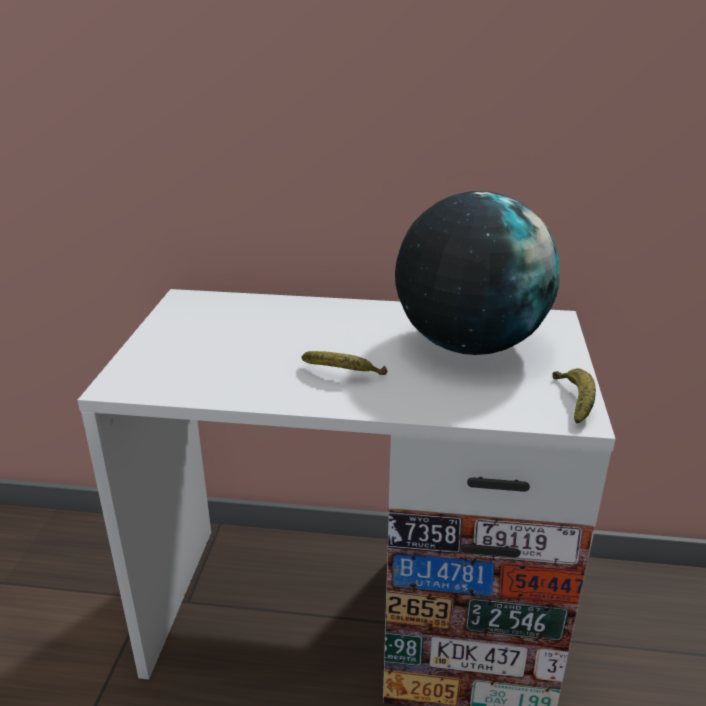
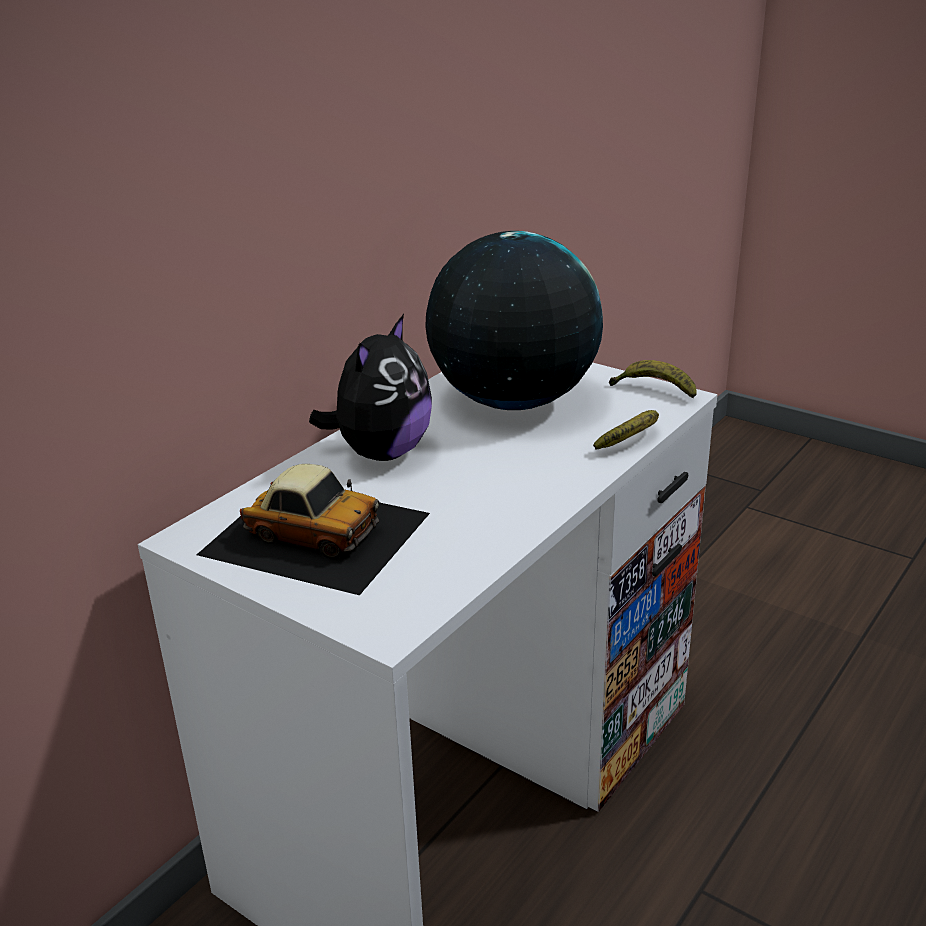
camera: 60 degrees left, 0 degrees up
banana [302,351,388,375] -> banana moved to [593,410,659,450]
none -> toy car [197,464,430,595]
none -> plush toy [309,314,432,461]

